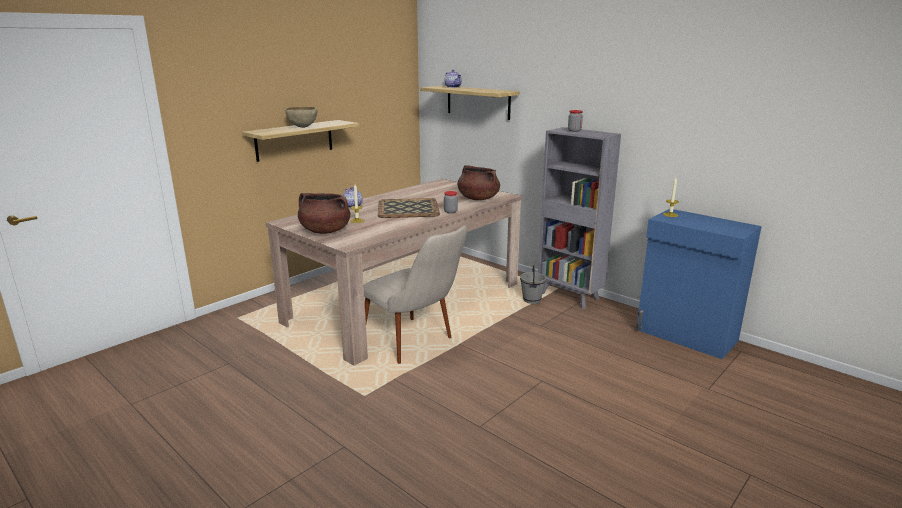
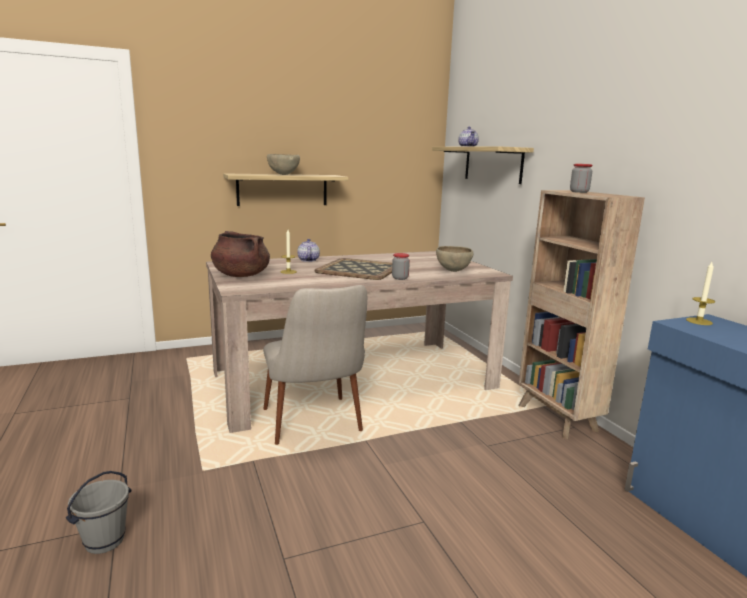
camera: 25 degrees right, 5 degrees down
brown cooking pot [457,165,500,200] -> brown bowl [436,246,474,272]
grey bucket [520,265,546,304] -> grey bucket moved to [66,471,131,554]
grey bookcase [538,127,621,309] -> brown bookcase [519,190,645,439]

